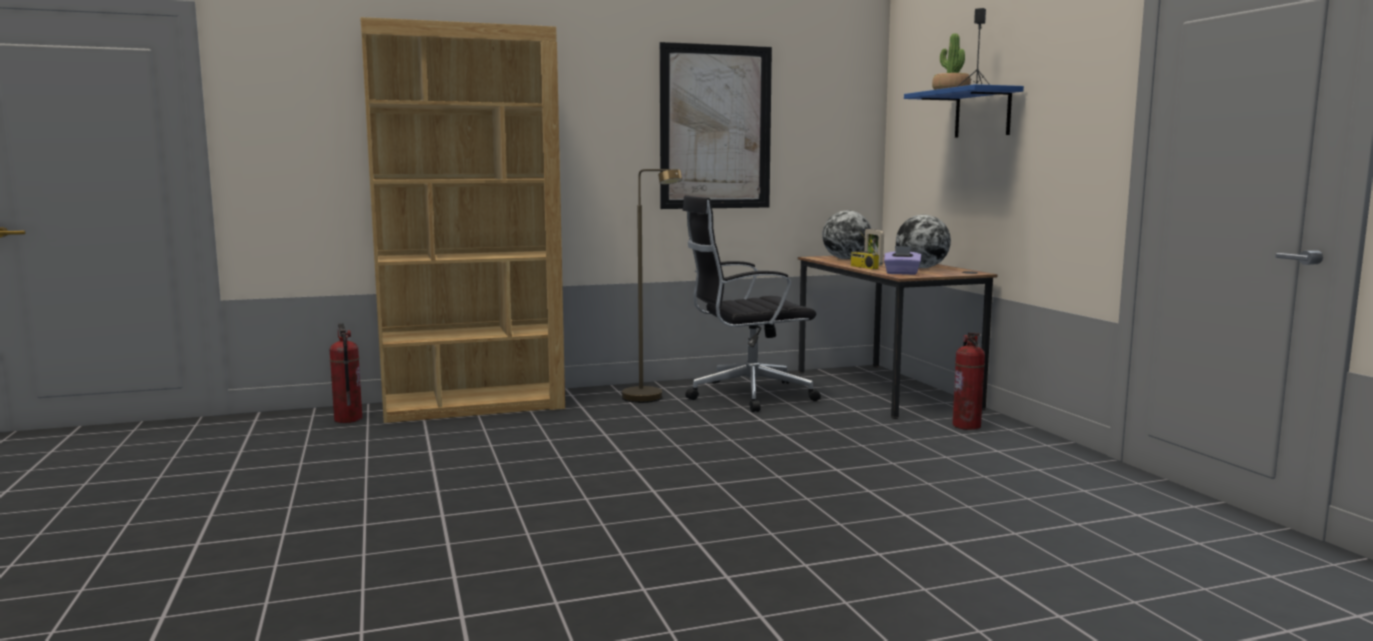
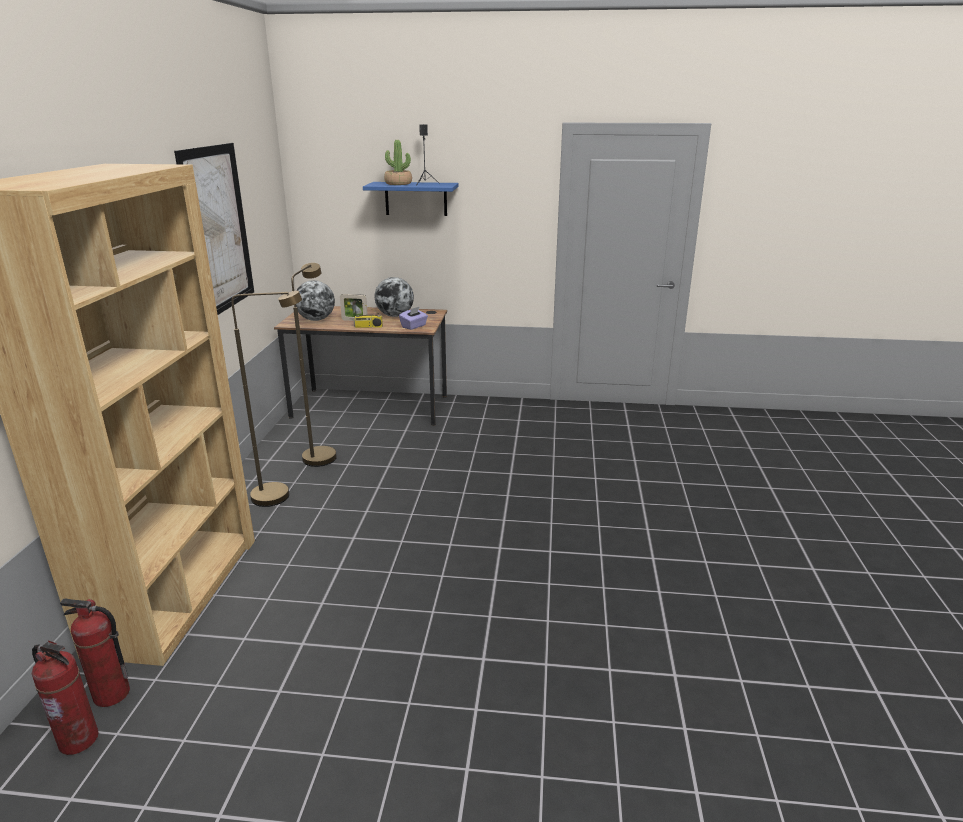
camera: 65 degrees left, 15 degrees up
black office chair [683,195,821,412] -> brown floor lamp [291,263,337,467]
fire extinguisher [953,333,985,430] -> fire extinguisher moved to [32,640,98,755]

